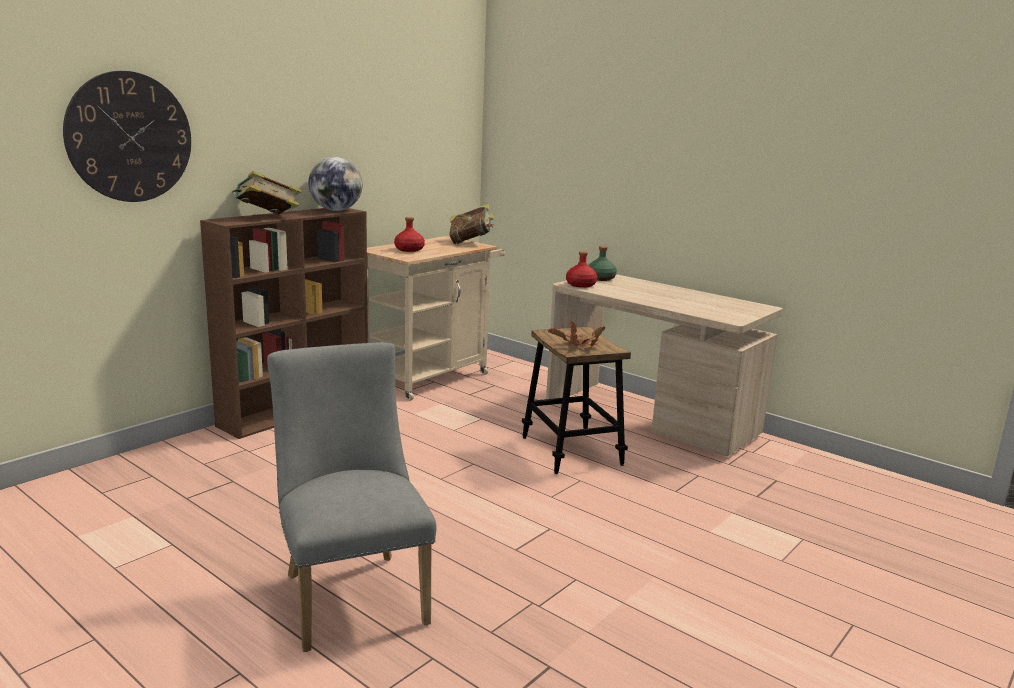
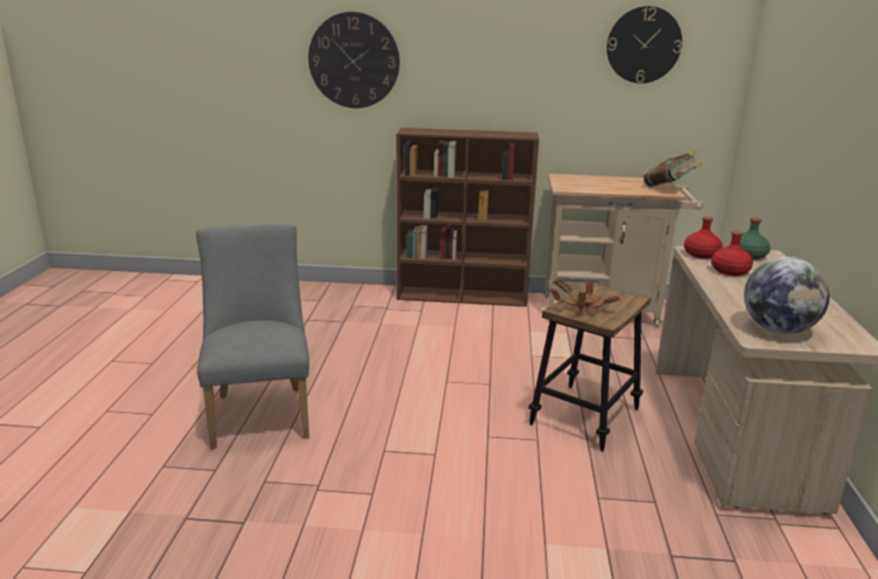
camera: 55 degrees right, 5 degrees up
book [232,171,301,214] -> none
grey chair [267,343,437,652] -> grey chair turned 45 degrees counterclockwise [196,224,309,449]
globe [308,157,363,211] -> globe moved to [744,257,830,334]
red bottle [394,217,425,252] -> red bottle moved to [711,230,753,276]
none -> wall clock [607,6,682,83]

